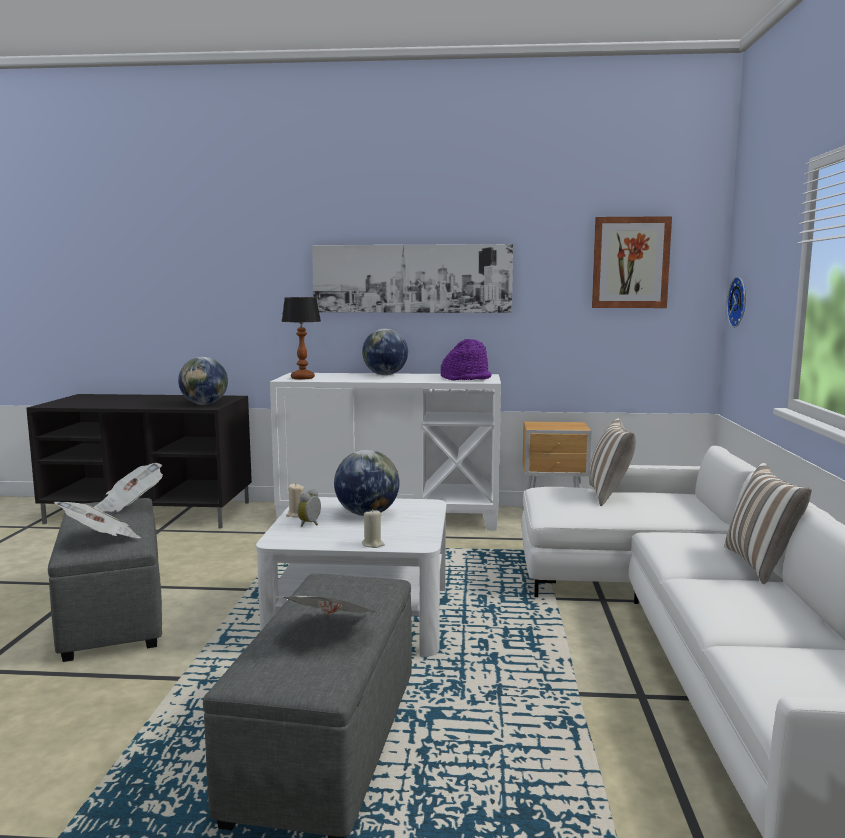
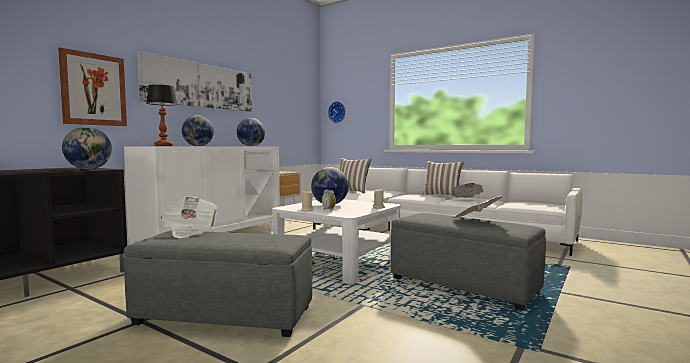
camera: 60 degrees left, 5 degrees down
newspaper [54,502,141,538] -> newspaper moved to [452,183,483,198]
purple hat [441,339,492,381] -> globe [237,118,265,146]
picture [592,216,672,308] -> picture moved to [58,48,127,126]

